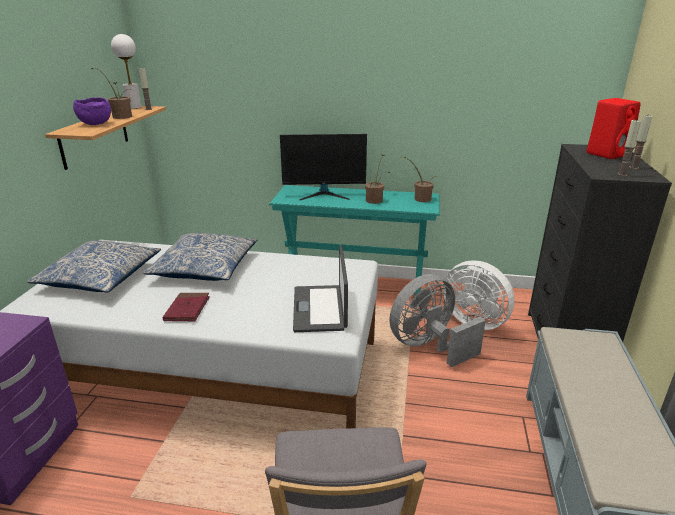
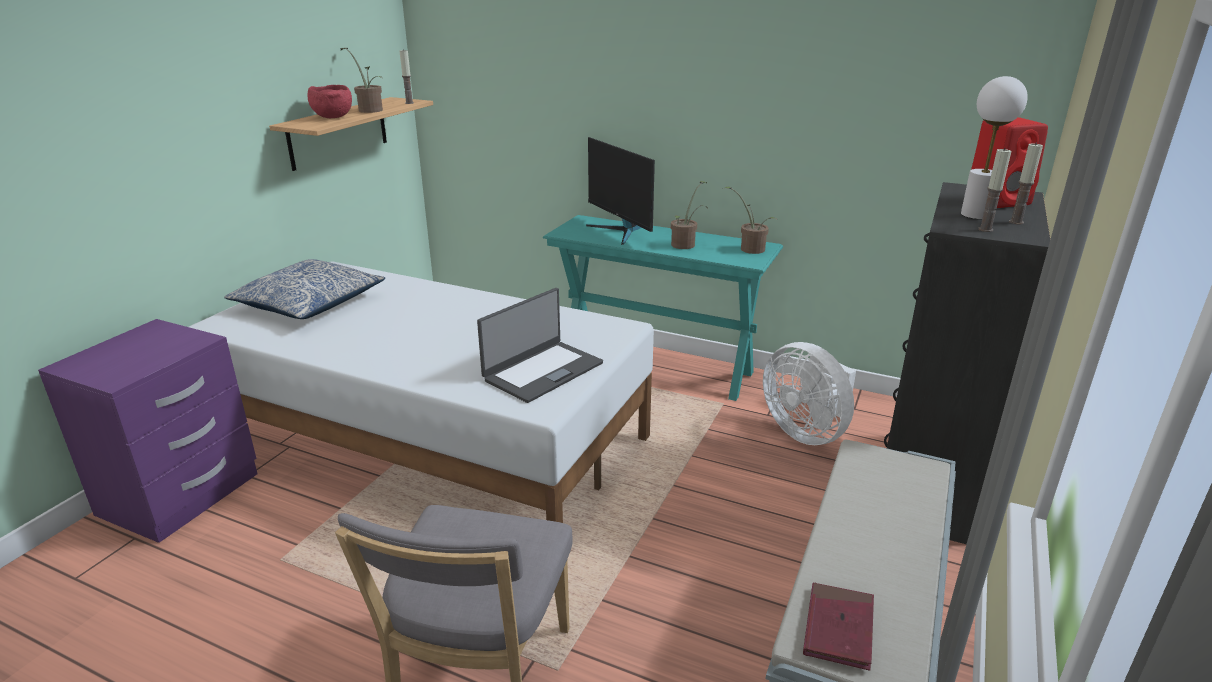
camera: 15 degrees right, 0 degrees up
purple bowl [73,98,111,125] -> red bowl [307,85,352,118]
white table lamp [111,34,142,109] -> white table lamp moved to [961,76,1028,219]
pillow [143,233,257,281] -> none
red book [162,293,210,321] -> red book moved to [803,583,874,671]
monitor [280,134,367,200] -> monitor turned 45 degrees clockwise [586,137,655,245]
laptop [293,245,348,332] -> laptop turned 150 degrees counterclockwise [477,288,603,403]
grey fan [390,274,486,367] -> none

